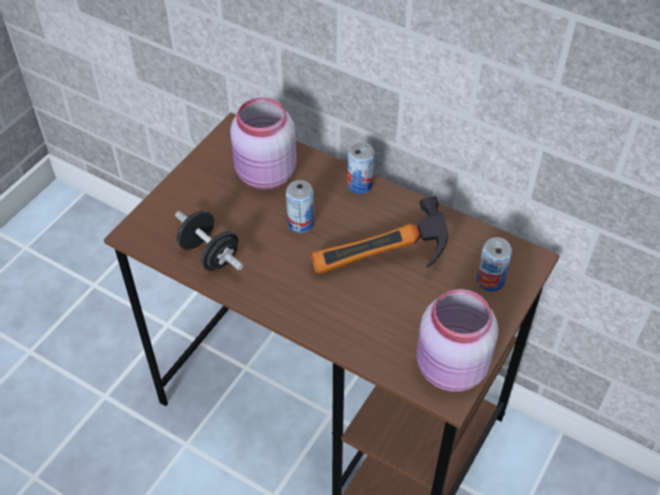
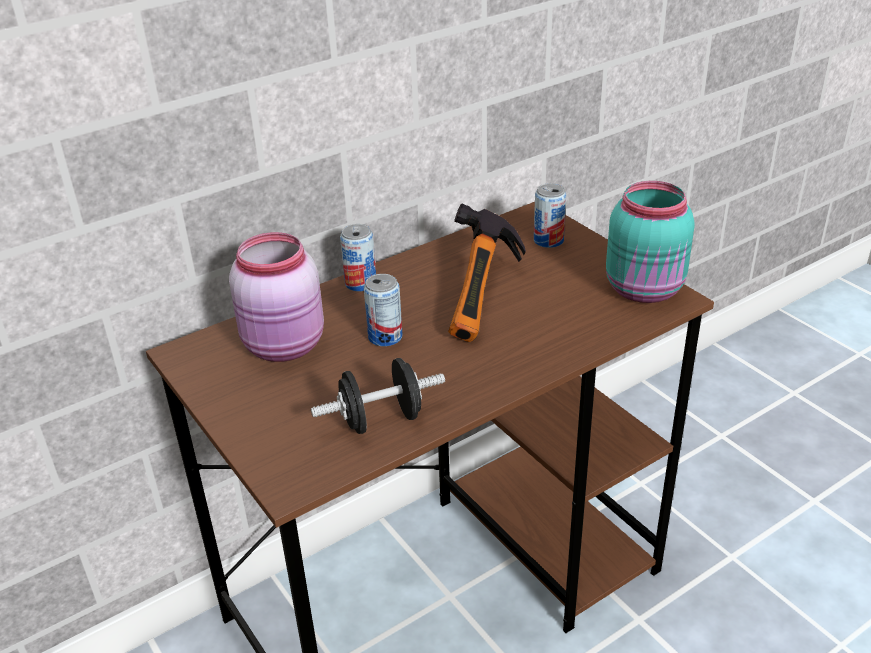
camera: 65 degrees left, 15 degrees down
pink jar [416,289,499,392] -> turquoise jar [606,181,695,303]

